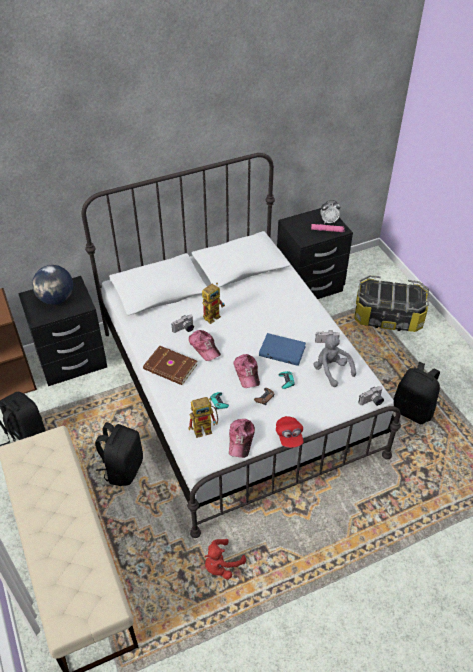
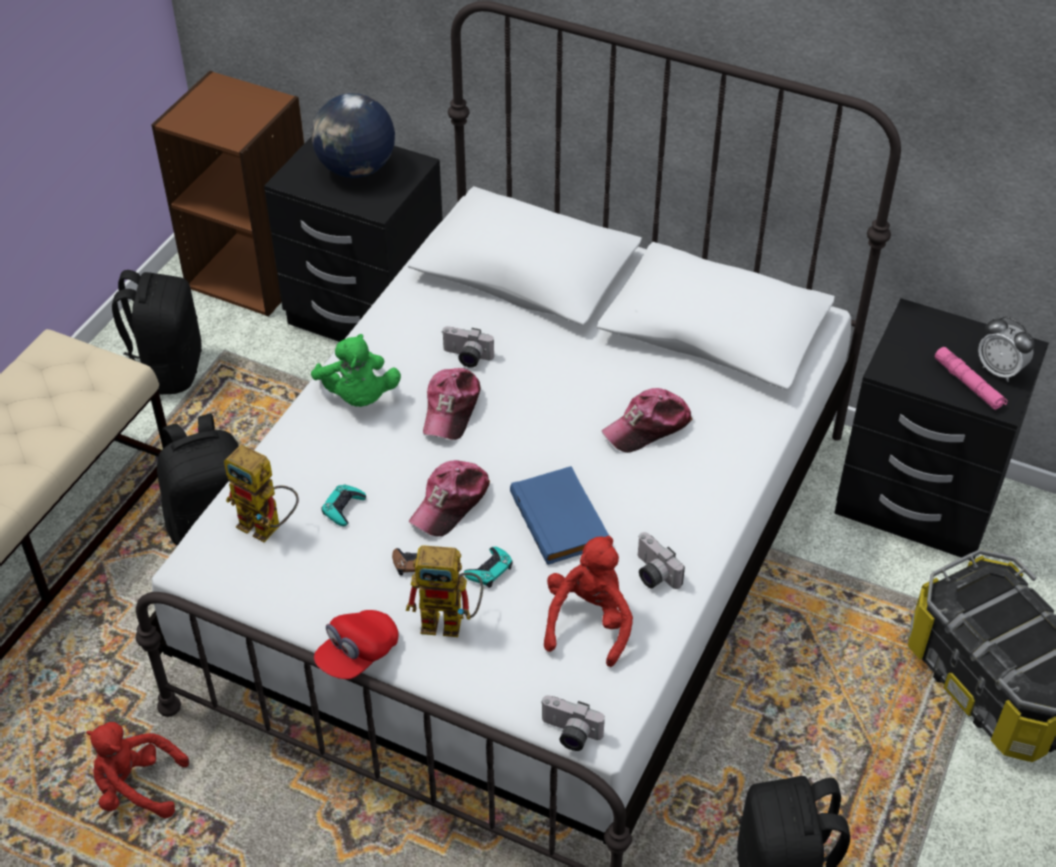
camera: 50 degrees right, 0 degrees up
brown book [143,346,198,385] -> green plush toy [311,334,401,407]
toy robot [202,283,225,324] -> toy robot moved to [406,545,483,637]
cap [229,419,255,458] -> cap moved to [602,388,692,453]
grey plush toy [314,335,356,387] -> red plush toy [544,536,633,667]

